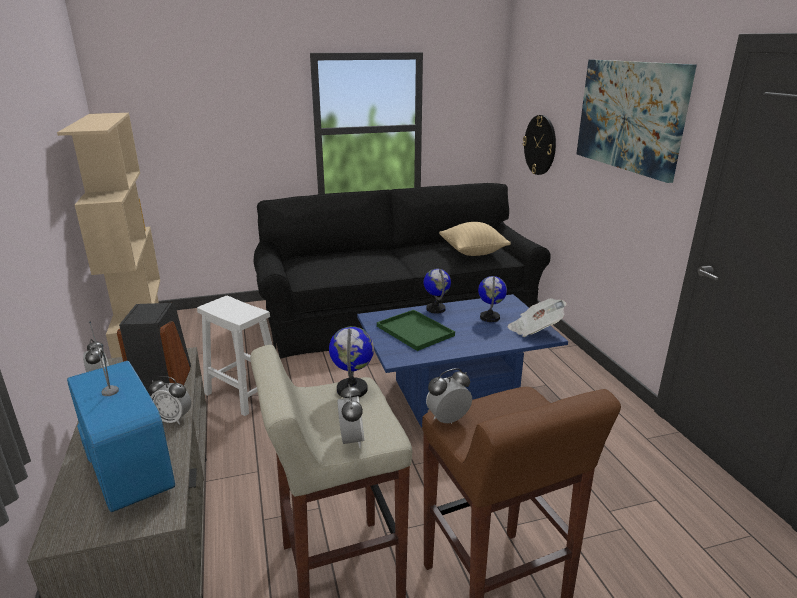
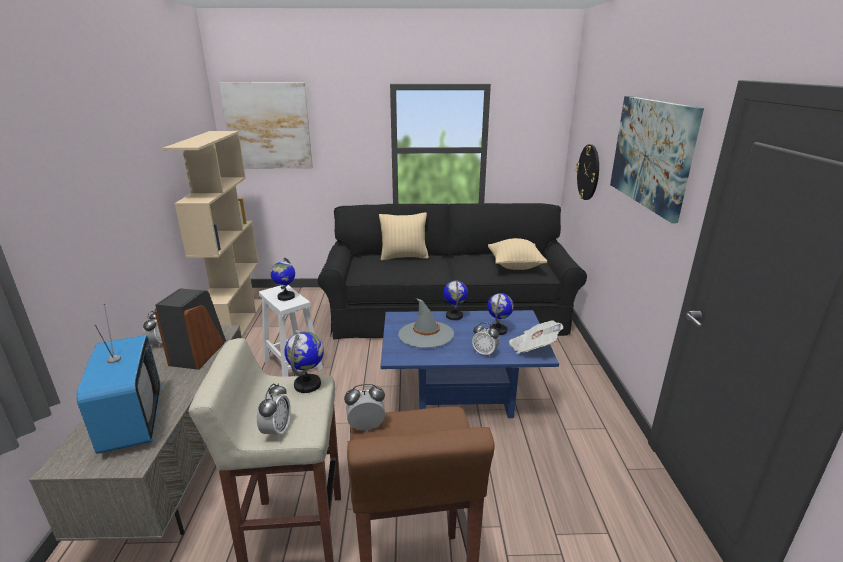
camera: 15 degrees right, 0 degrees up
alarm clock [148,376,191,425] -> alarm clock moved to [472,322,499,356]
green tray [377,310,455,351] -> grey hat [398,298,454,348]
none -> picture [219,83,313,169]
none -> globe [270,258,295,301]
none -> beige pillow [379,212,429,260]

